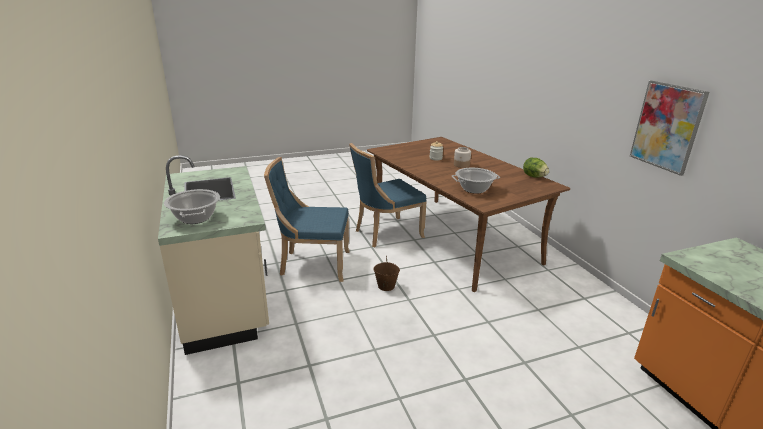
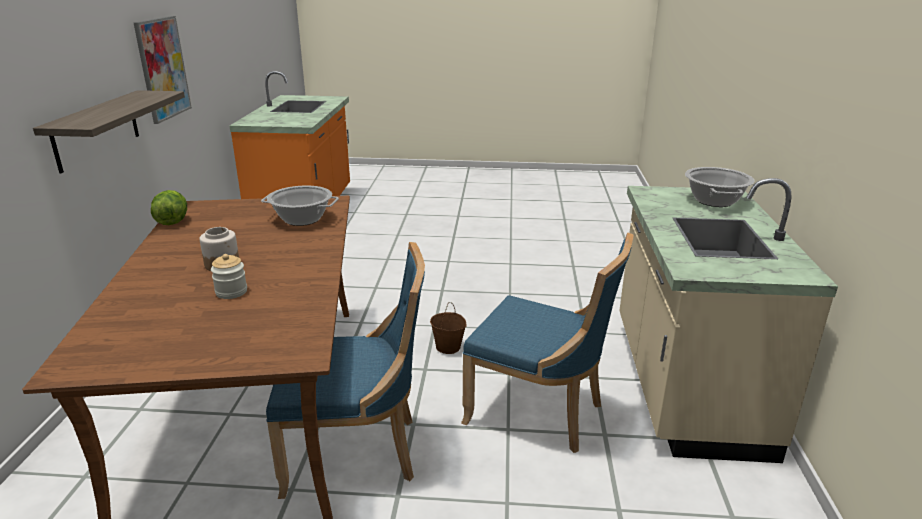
camera: 155 degrees left, 0 degrees up
none -> shelf [33,90,185,174]

